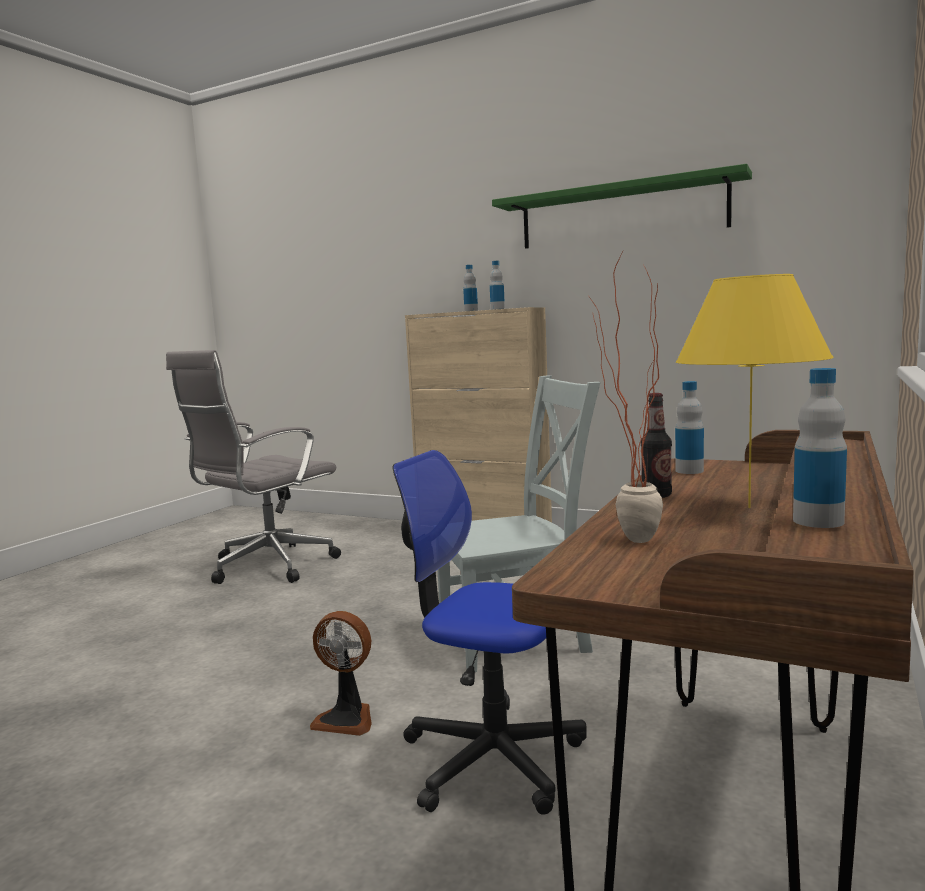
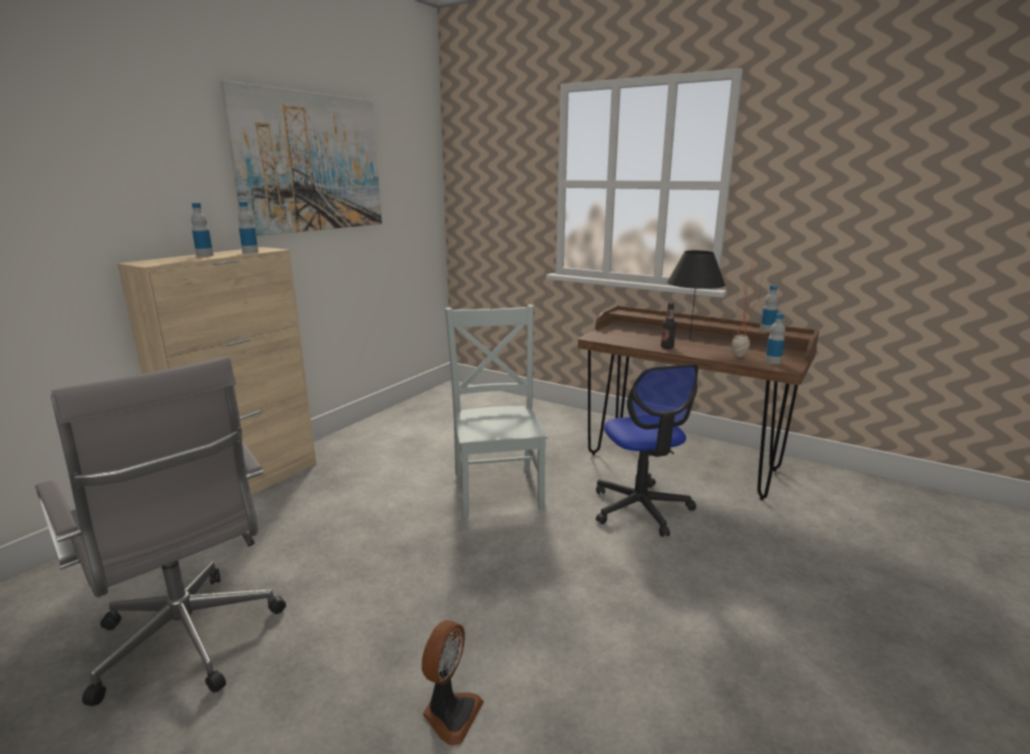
camera: 85 degrees left, 10 degrees up
fan [310,611,372,736] -> fan moved to [422,620,484,746]
office chair [393,450,587,815] -> office chair turned 45 degrees counterclockwise [596,364,699,537]
green shelf [492,164,752,249] -> picture [220,80,382,236]
bottle [675,381,704,474] -> bottle moved to [765,313,785,364]
yellow table lamp [676,274,833,508] -> black table lamp [667,250,725,339]

